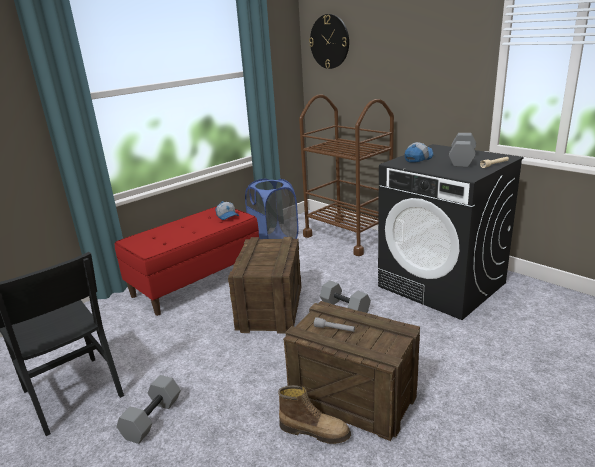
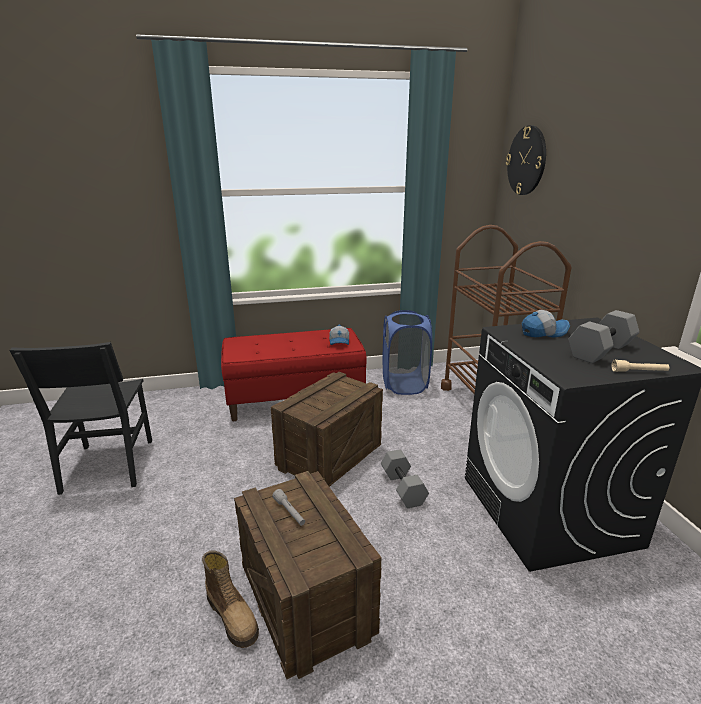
camera: 30 degrees right, 0 degrees up
grey dumbbell [116,375,181,444] -> none

